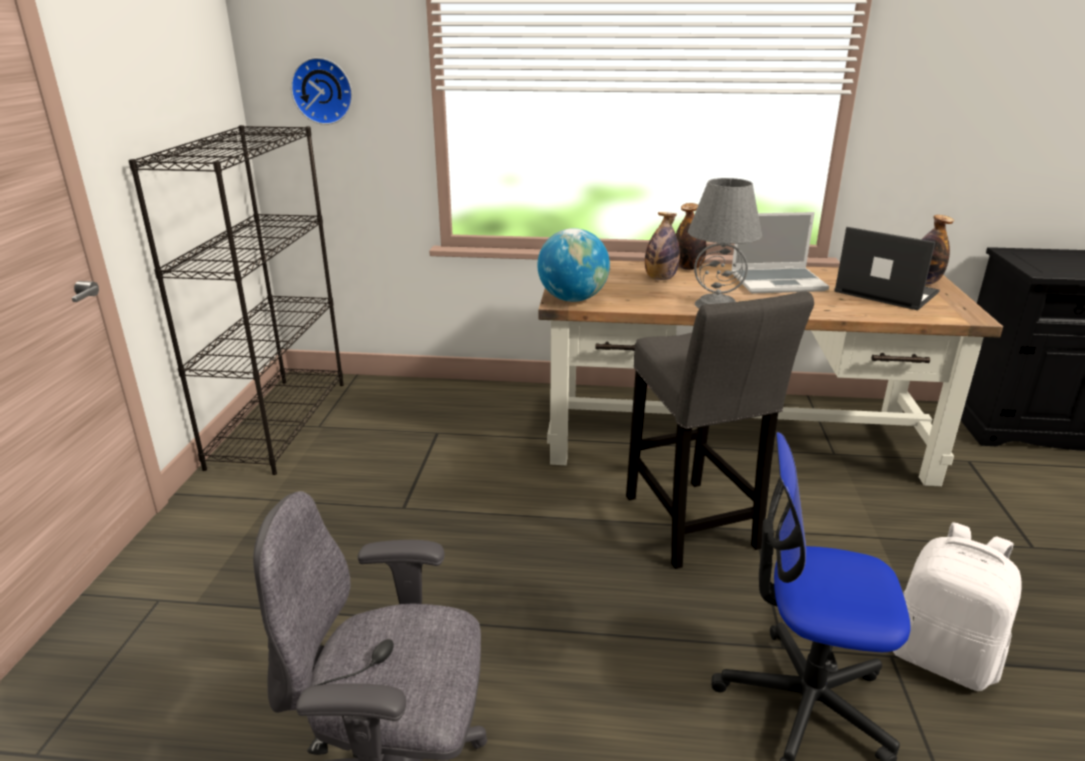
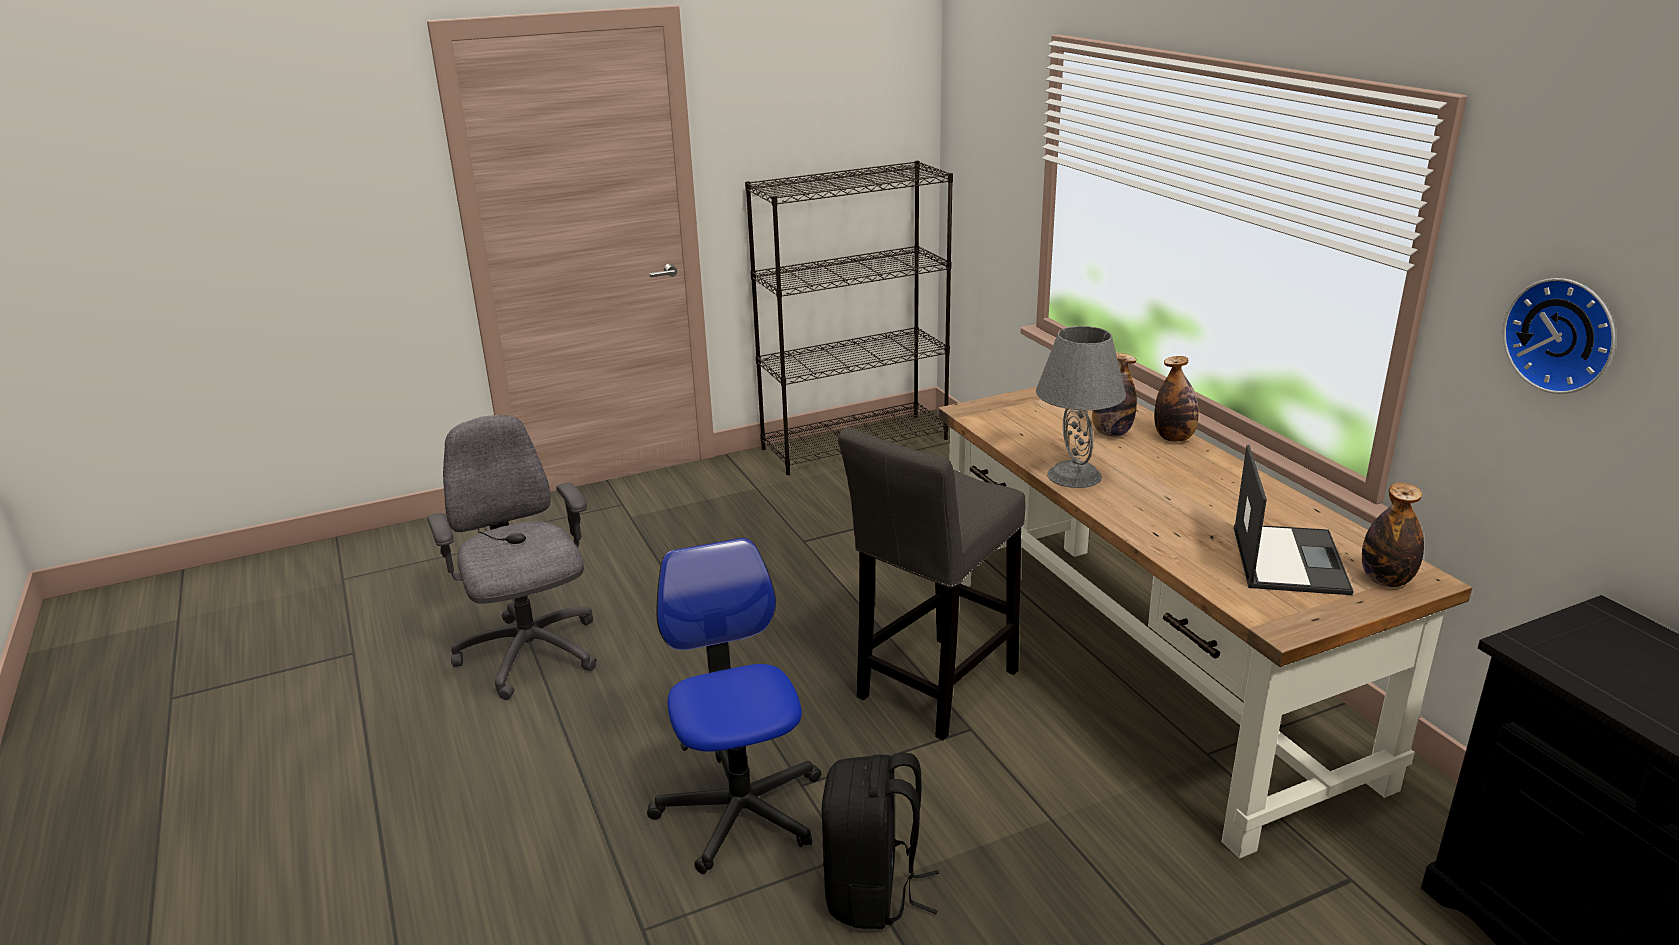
camera: 60 degrees right, 0 degrees up
wall clock [291,57,353,125] -> wall clock moved to [1503,278,1615,394]
globe [537,228,610,302] -> none
laptop [731,212,829,294] -> none
white backpack [893,522,1021,691] -> black backpack [822,752,939,929]

